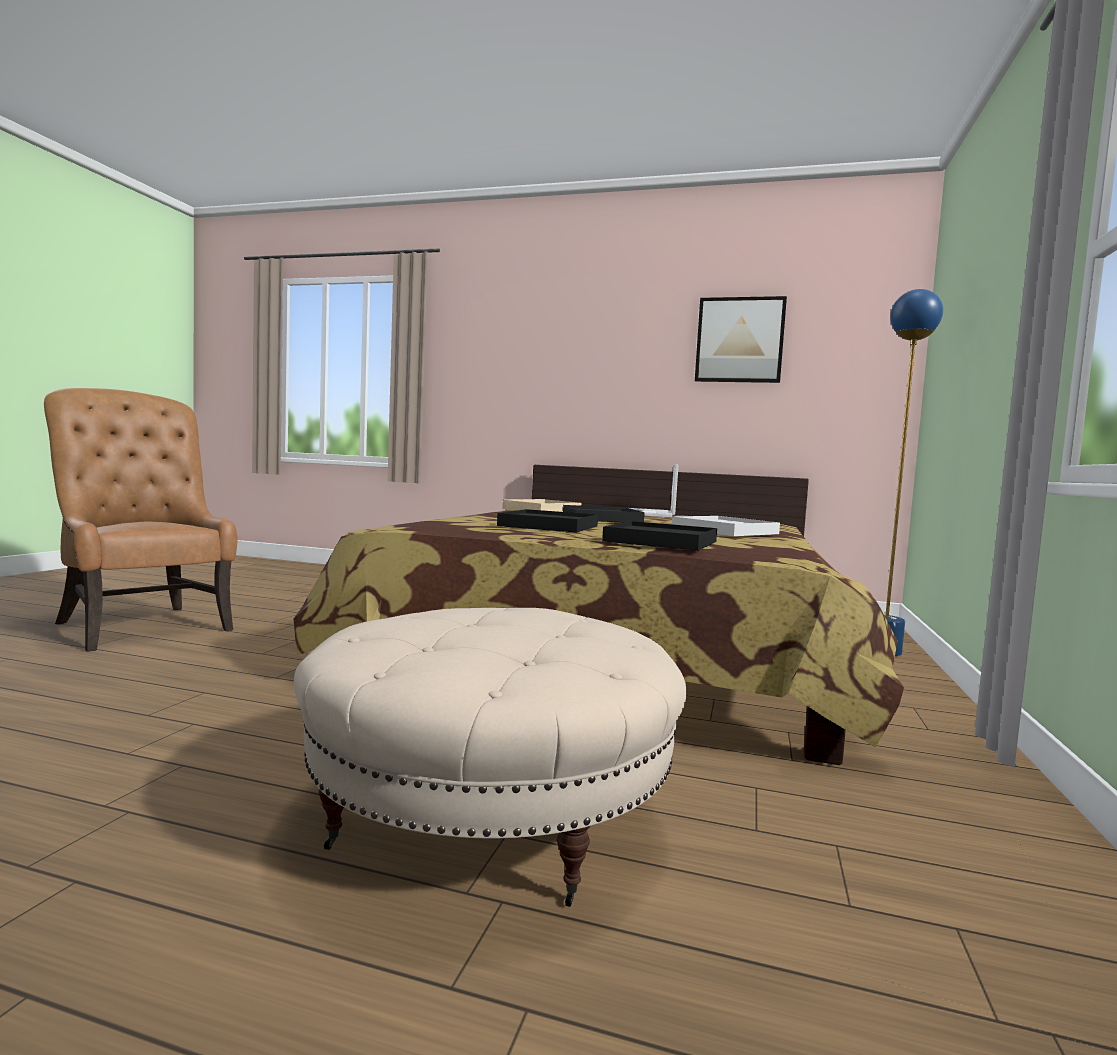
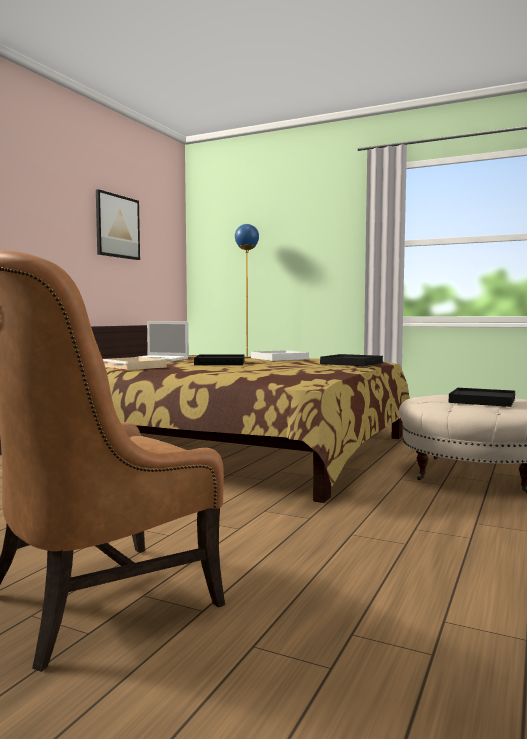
camera: 80 degrees left, 0 degrees up
black tray [497,509,598,532] -> black tray moved to [449,388,515,407]

